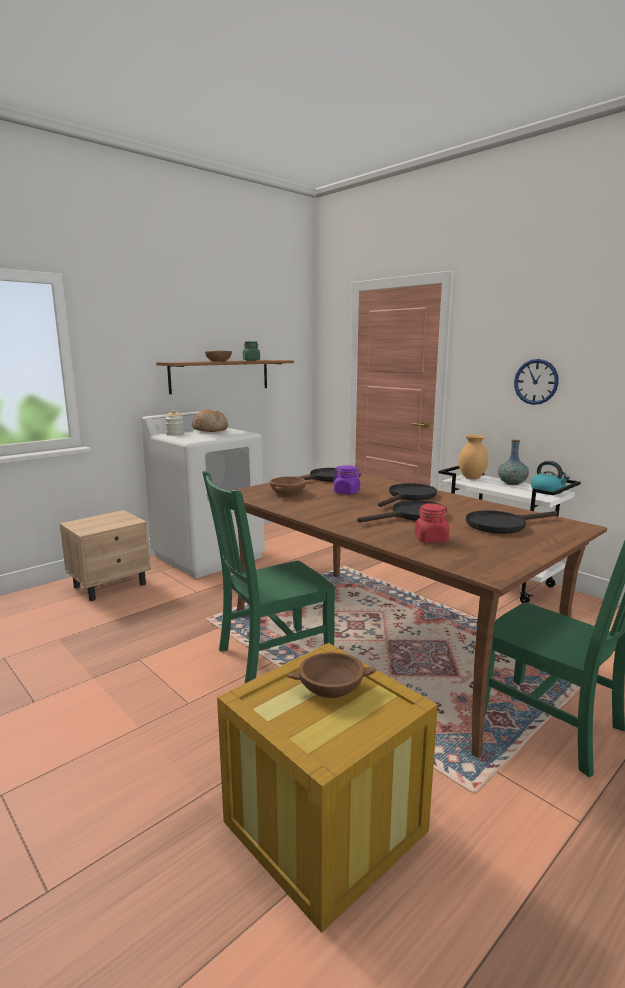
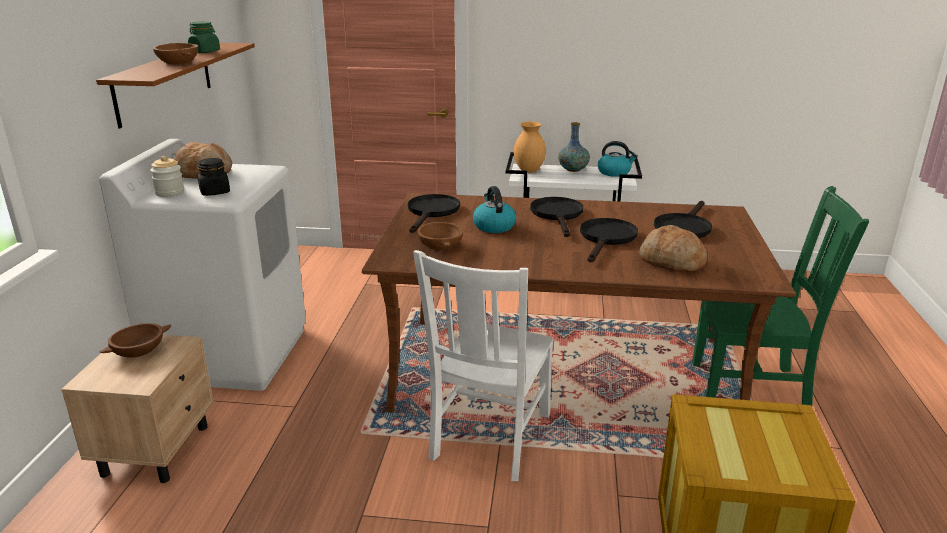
camera: 40 degrees left, 10 degrees up
green chair [202,471,335,683] -> white chair [413,250,554,481]
brown bowl [287,652,377,698] -> brown bowl moved to [100,323,171,358]
purple jar [333,465,362,494] -> kettle [473,186,516,233]
red jar [415,504,449,543] -> bread [639,225,707,271]
wall clock [514,359,559,405] -> none
none -> black jar [198,158,230,196]

